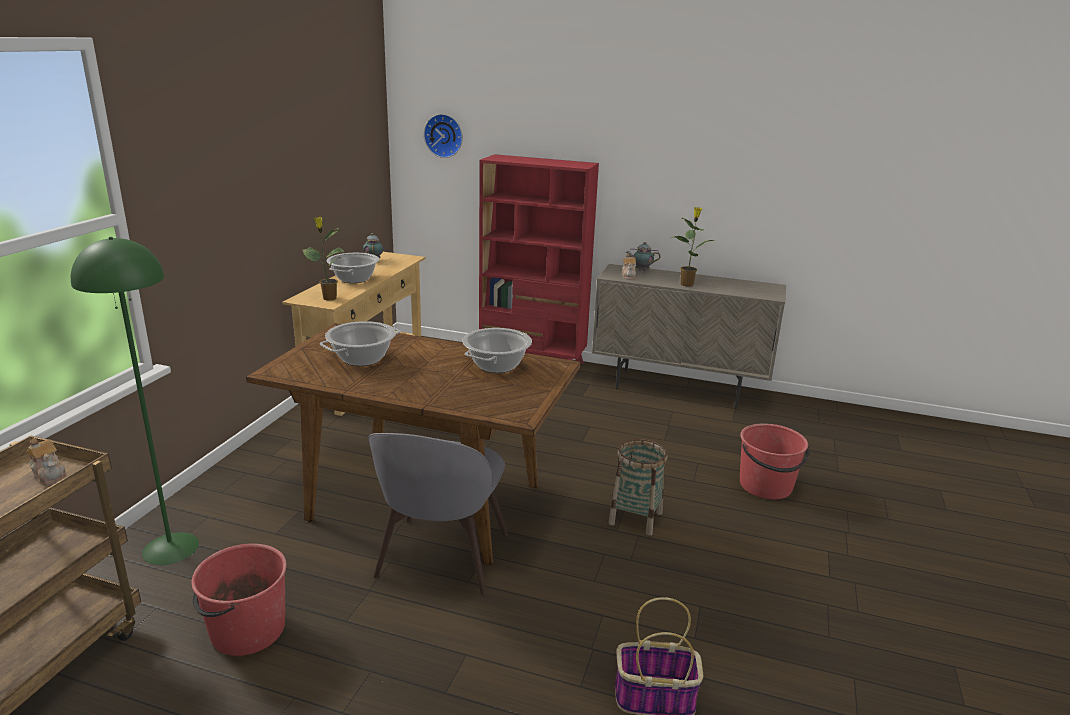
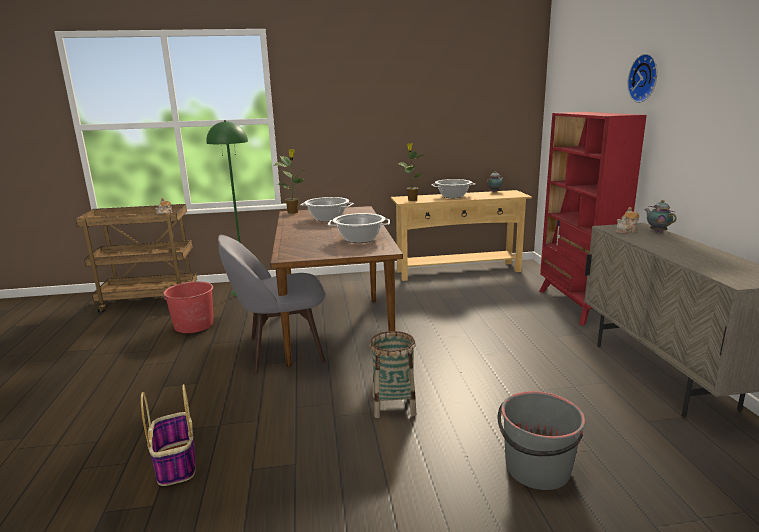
camera: 65 degrees right, 5 degrees down
wall clock [424,114,463,158] -> wall clock moved to [627,54,657,103]
potted plant [675,207,714,287] -> potted plant moved to [273,149,305,214]
red bucket [740,423,810,499] -> grey bucket [498,391,586,490]

